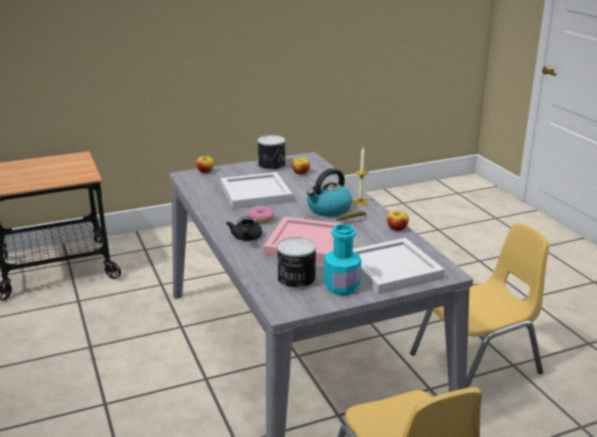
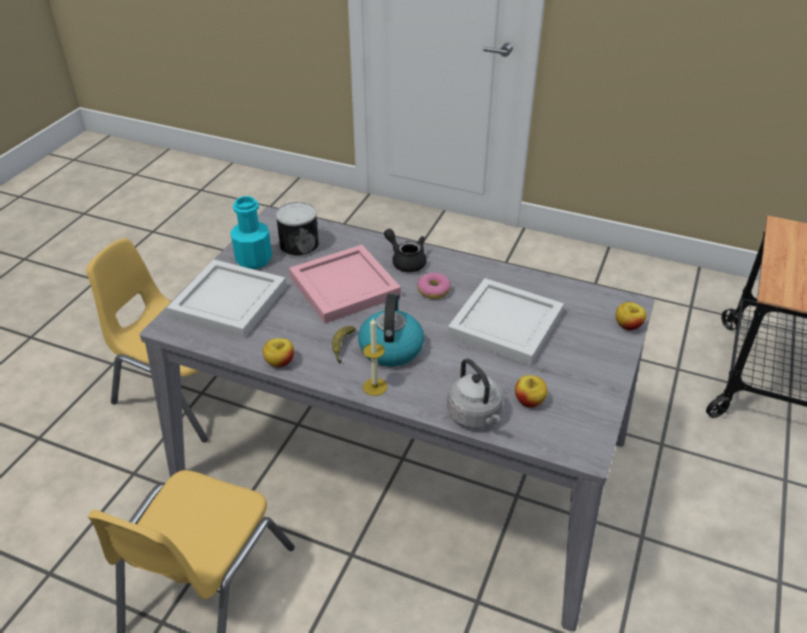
camera: 135 degrees right, 15 degrees up
can [257,135,286,171] -> none
none -> grey kettle [447,358,503,429]

